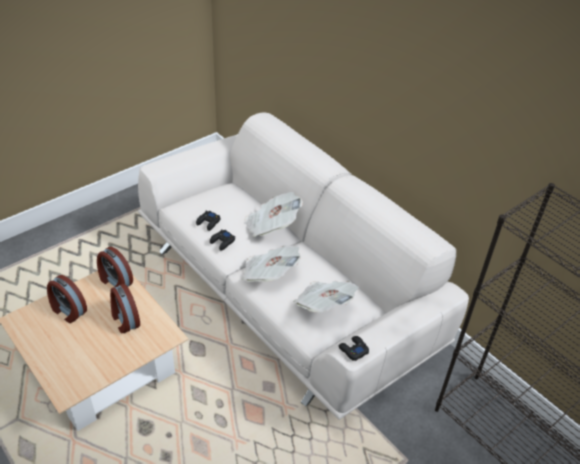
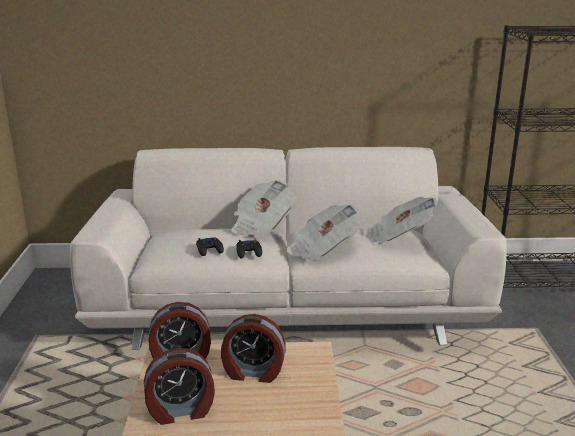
camera: 50 degrees left, 20 degrees down
black game controller [339,336,369,361] -> none

